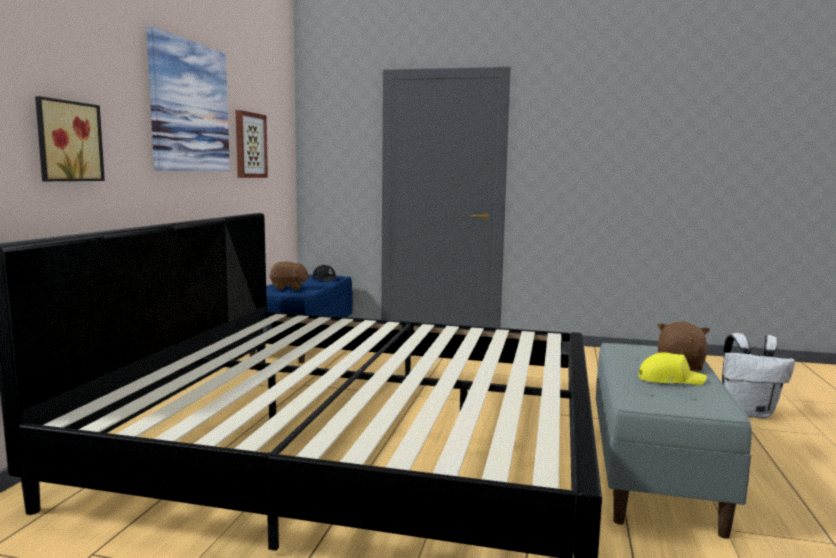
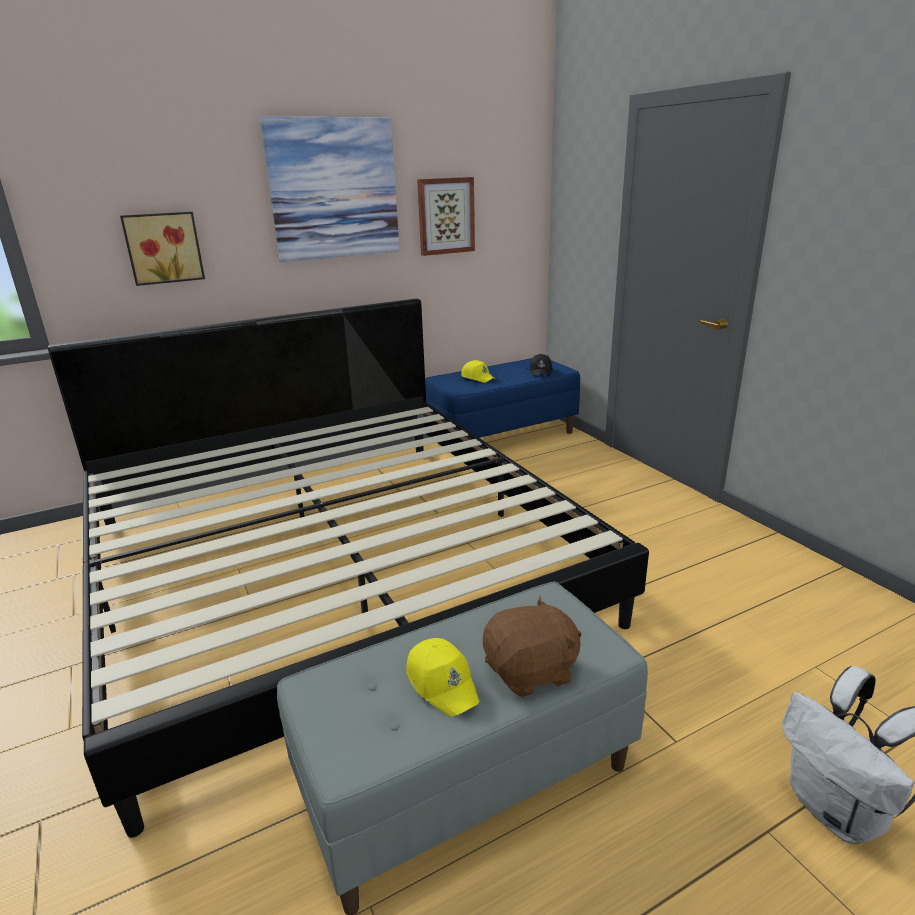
camera: 50 degrees right, 15 degrees up
brown plush toy [270,261,310,290] -> yellow cap [461,360,495,383]

